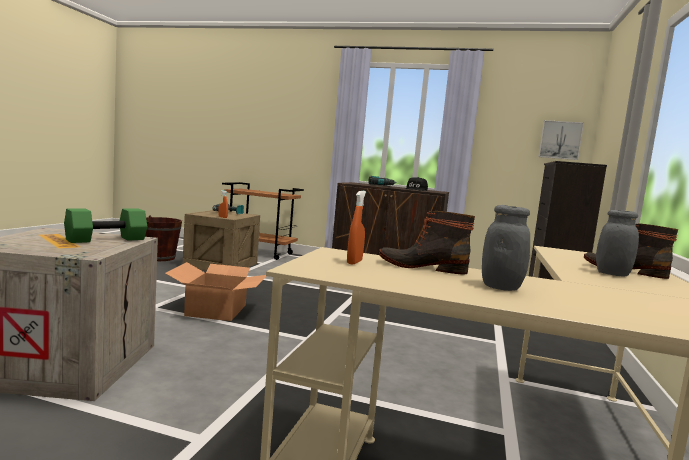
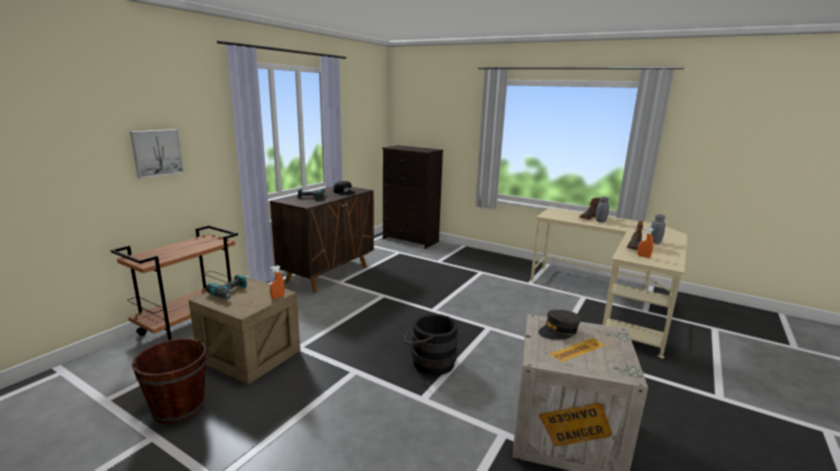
camera: 75 degrees left, 10 degrees up
green dumbbell [64,209,147,243] -> grey cap [538,310,581,340]
cardboard box [165,262,267,321] -> black bucket [404,314,458,375]
picture [539,120,584,160] -> picture moved to [130,129,184,179]

